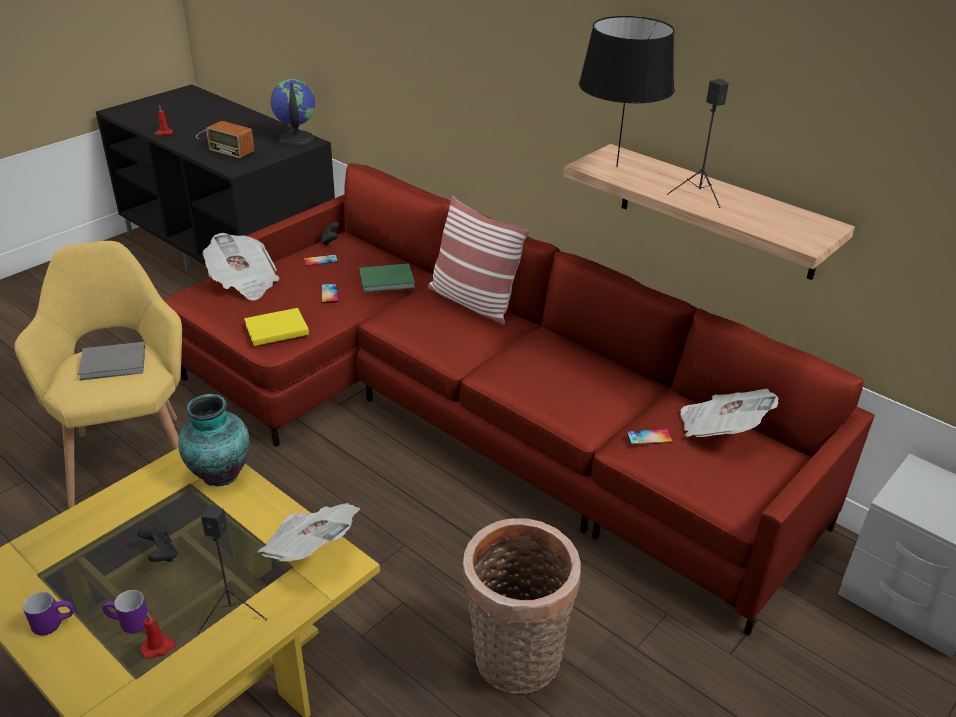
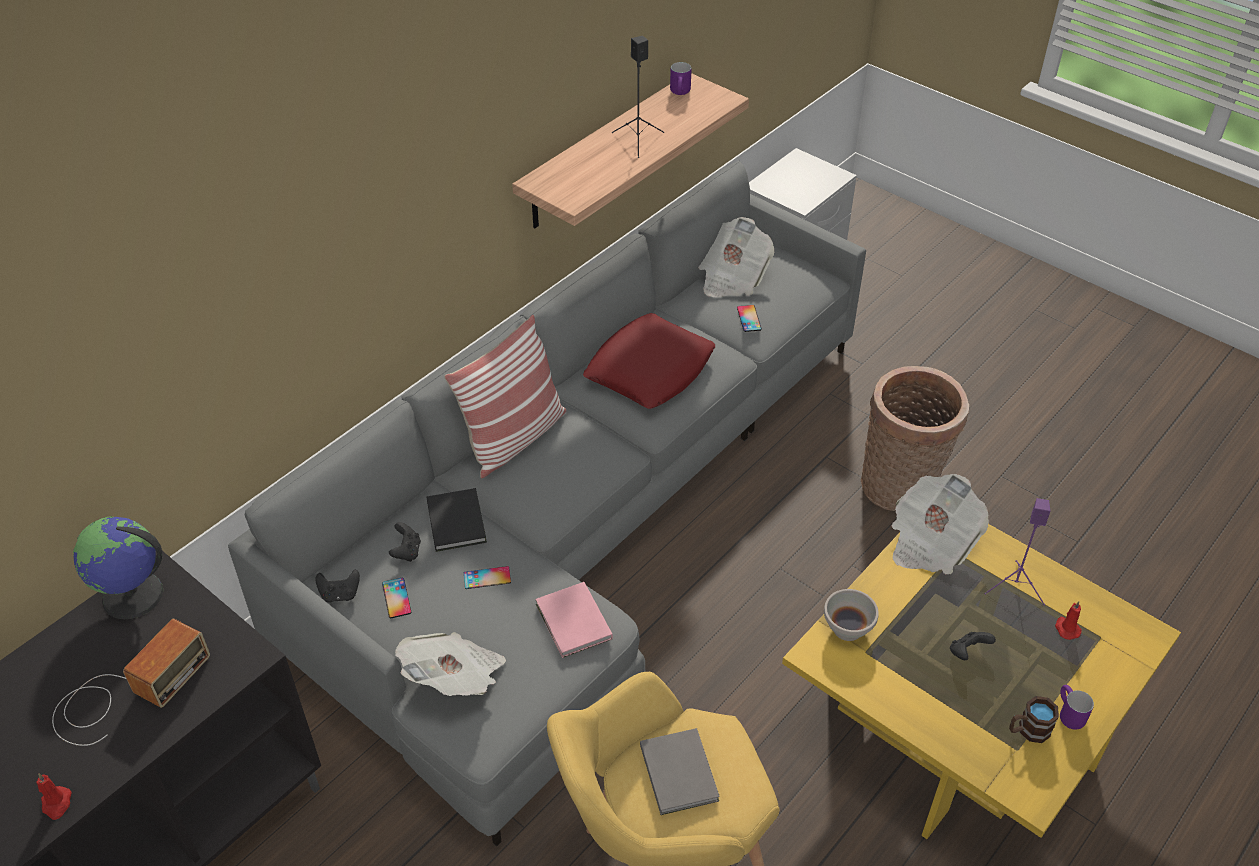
camera: 90 degrees left, 10 degrees up
purple mug [103,590,148,633] -> purple mug moved to [670,62,691,95]
red sofa [164,163,875,636] -> grey sofa [228,161,866,846]
vase [178,394,250,486] -> white bowl [824,589,879,641]
black speaker [197,505,267,634] -> purple speaker [985,498,1051,605]
yellow book [244,308,309,346] -> pink book [535,582,613,658]
green book [359,263,415,293] -> black book [427,488,487,552]
black table lamp [579,16,675,167] -> none
none -> black game controller [389,522,421,562]
none -> red pillow [583,313,716,409]
none -> brown mug [1009,696,1059,743]

